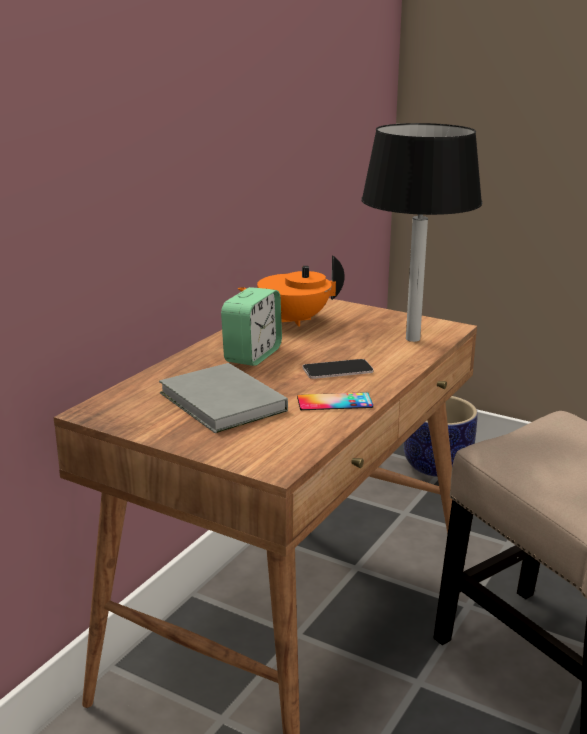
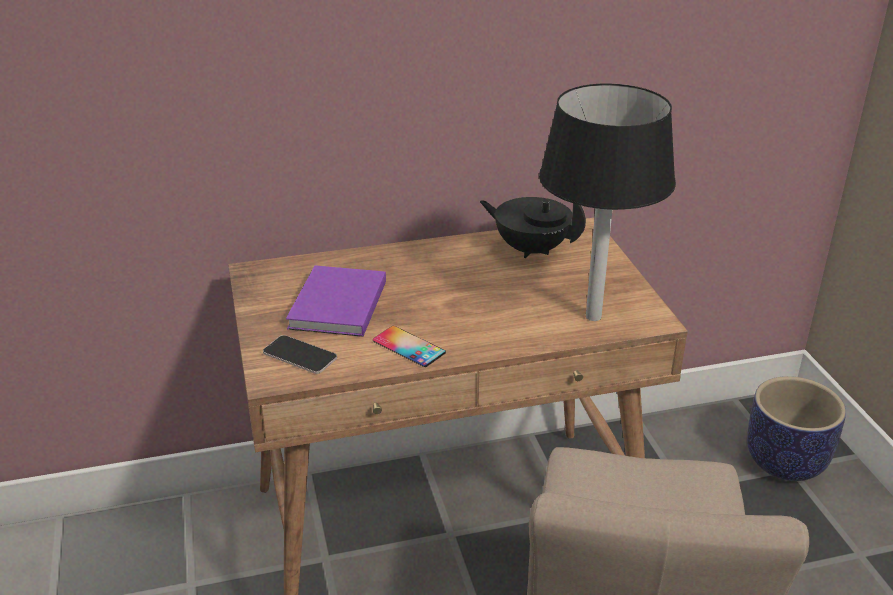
camera: 45 degrees right, 10 degrees up
grey book [159,363,288,433] -> purple book [286,265,386,337]
alarm clock [221,287,282,366] -> none
orange teapot [237,255,344,327] -> black teapot [480,197,586,258]
phone [302,359,374,379] -> phone moved to [263,335,337,374]

